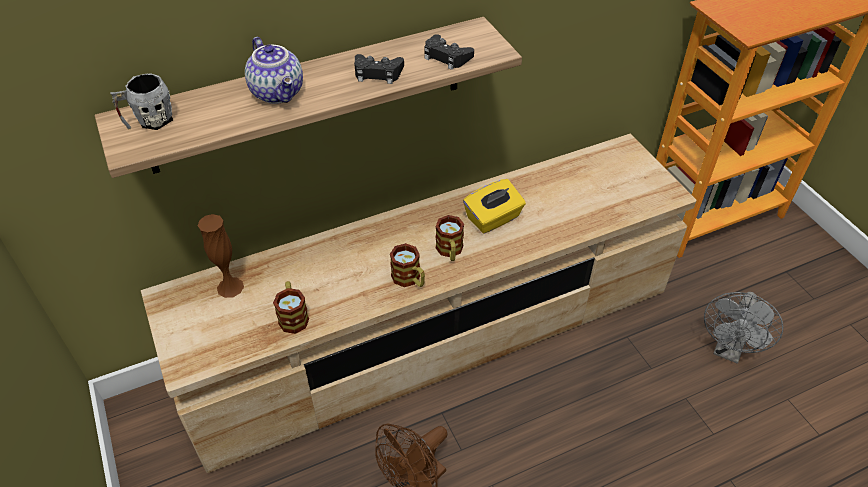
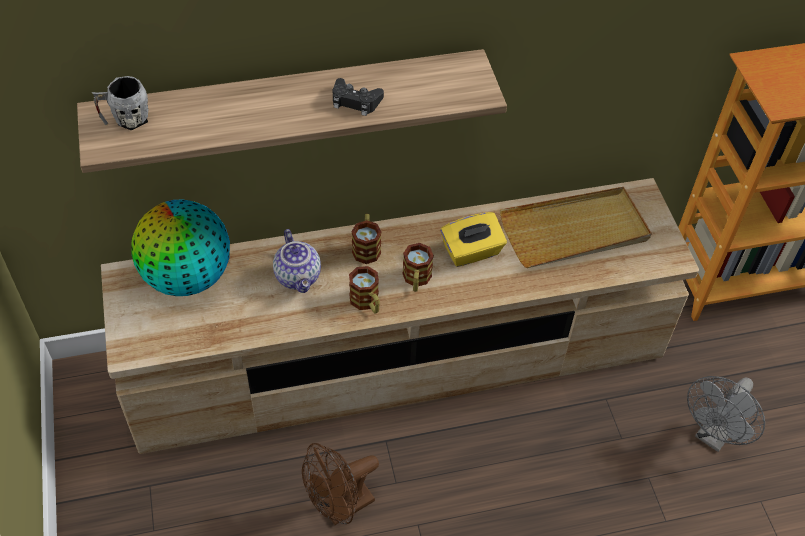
camera: 10 degrees right, 5 degrees up
brown vase [198,214,244,298] -> globe [131,199,230,296]
teapot [245,37,303,104] -> teapot moved to [273,229,321,293]
mug [273,281,309,334] -> mug moved to [351,214,381,264]
black game controller [424,34,474,70] -> none
none -> beige tray [500,187,652,268]

